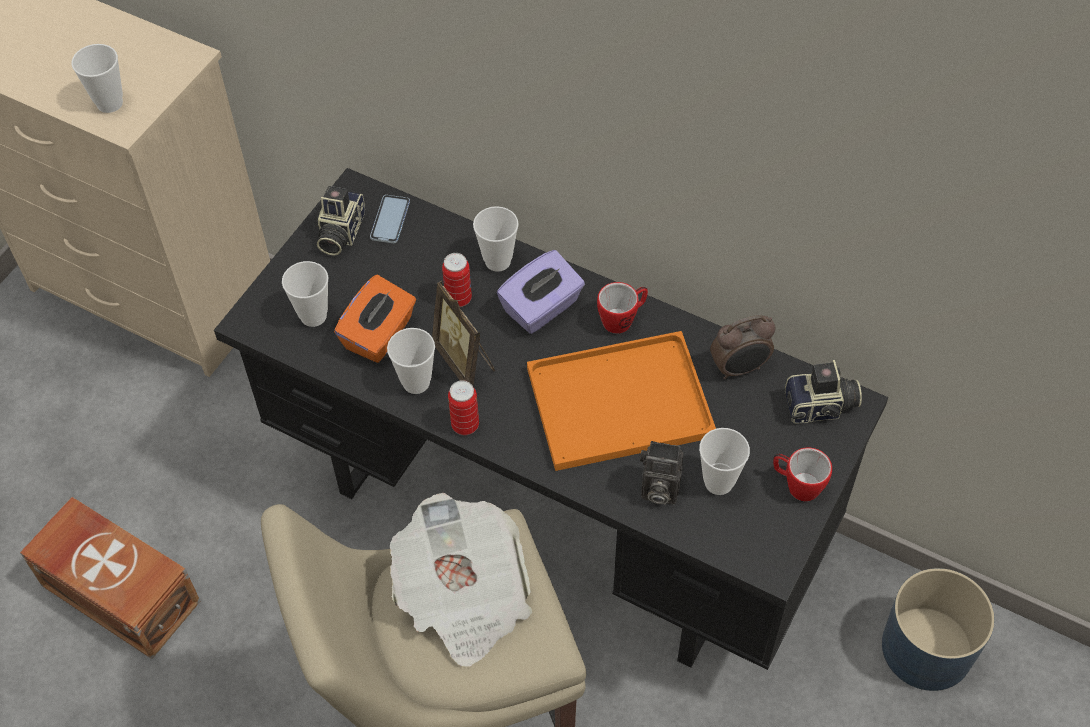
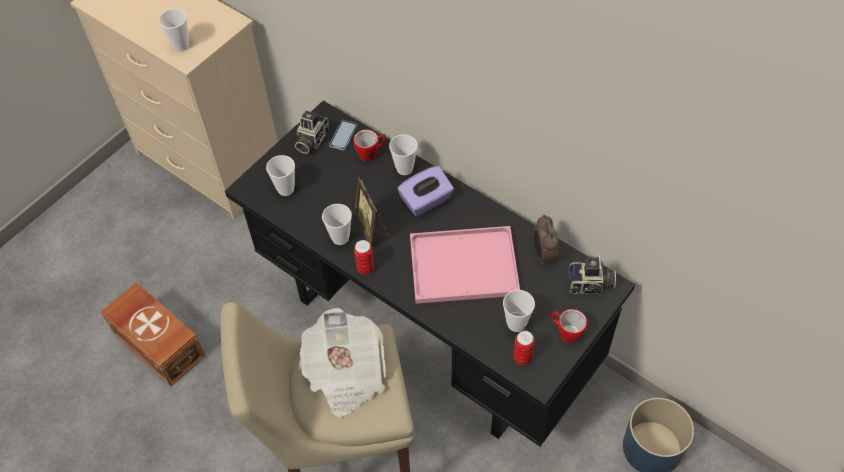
camera: 10 degrees right, 0 degrees up
orange tissue box [334,275,416,363] -> none
can [442,253,472,307] -> can moved to [513,331,534,365]
orange tray [527,331,716,471] -> pink tray [410,226,520,304]
mug [597,282,648,334] -> mug moved to [354,129,386,161]
camera [640,441,684,505] -> none
alarm clock [710,315,775,380] -> alarm clock turned 90 degrees clockwise [534,214,559,265]

